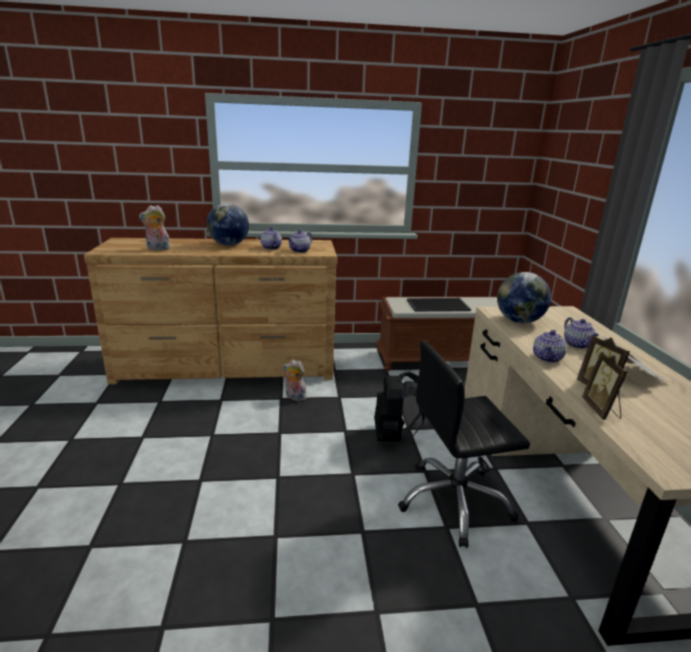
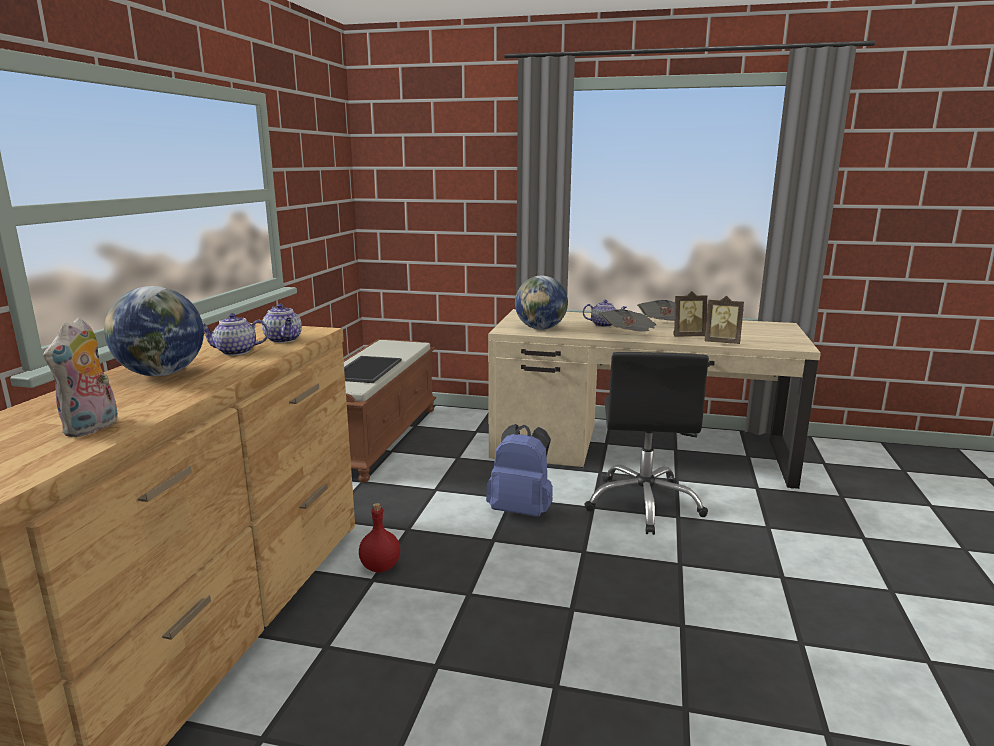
camera: 70 degrees left, 5 degrees down
plush toy [283,360,307,401] -> red bottle [359,503,400,572]
black backpack [374,372,425,441] -> blue backpack [486,424,553,517]
teapot [533,330,567,363] -> newspaper [598,309,656,332]

